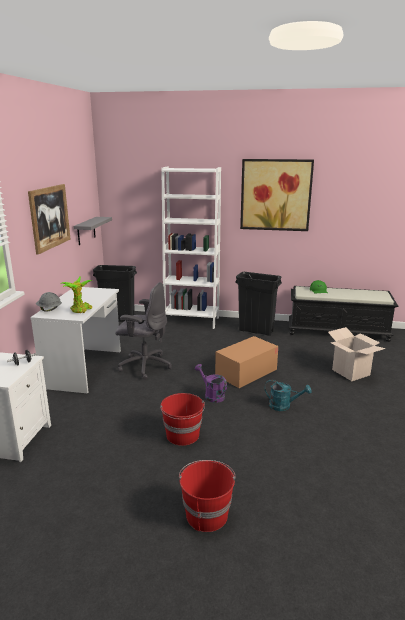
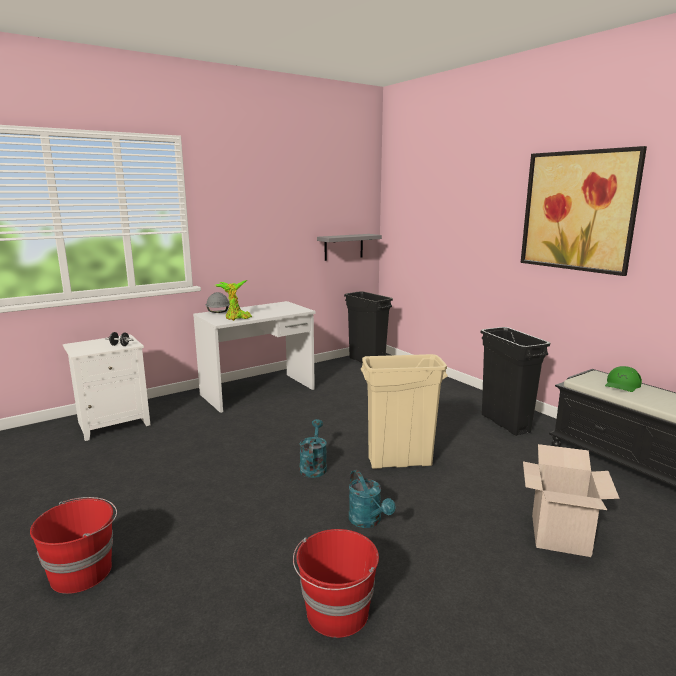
camera: 45 degrees right, 5 degrees down
picture [28,184,71,254] -> none
grey office chair [115,282,172,380] -> none
red bucket [160,393,205,446] -> red bucket moved to [293,529,379,638]
white bookcase [162,167,221,329] -> none
purple watering can [195,364,227,403] -> turquoise watering can [299,419,327,478]
cardboard box [215,336,278,388] -> beige trash can [361,354,448,469]

